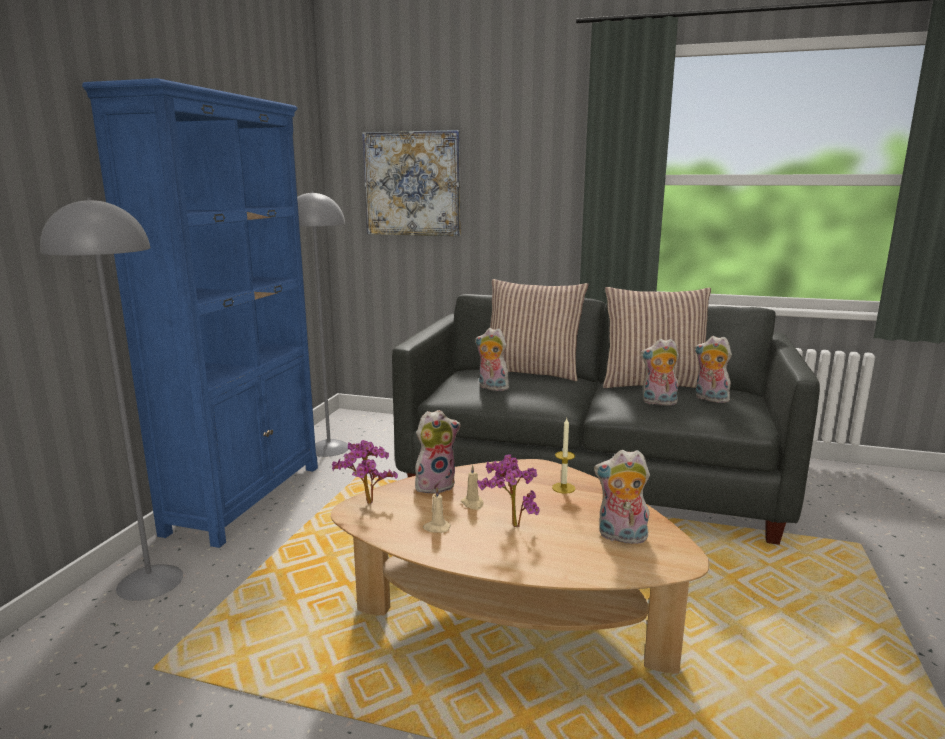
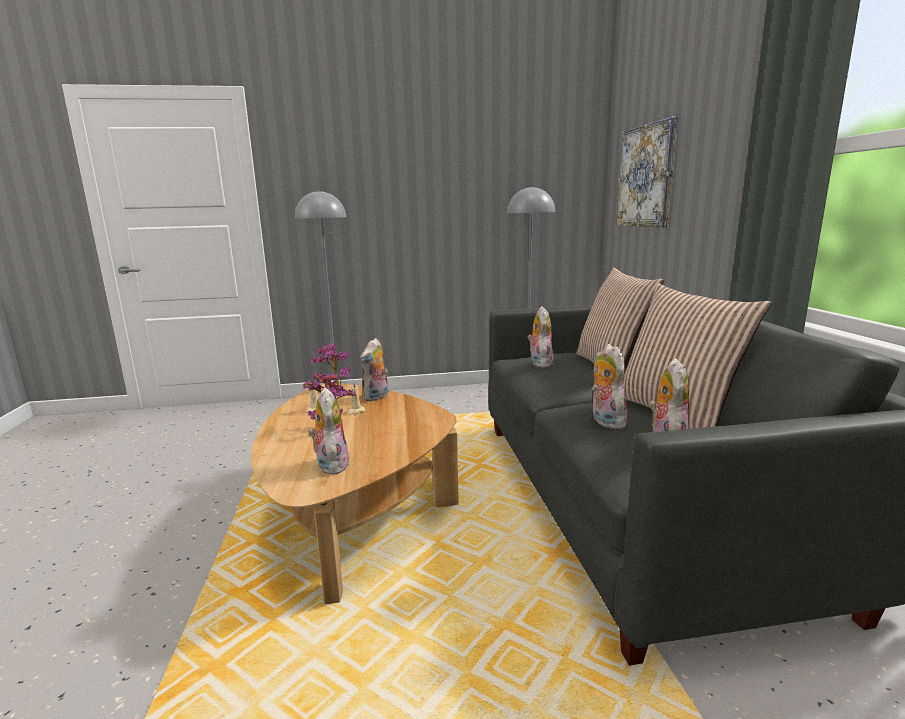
camera: 65 degrees right, 0 degrees up
blue bookcase [82,78,318,548] -> none
plush toy [415,410,461,493] -> plush toy turned 75 degrees clockwise [360,338,389,402]
candle [552,418,575,494] -> none

